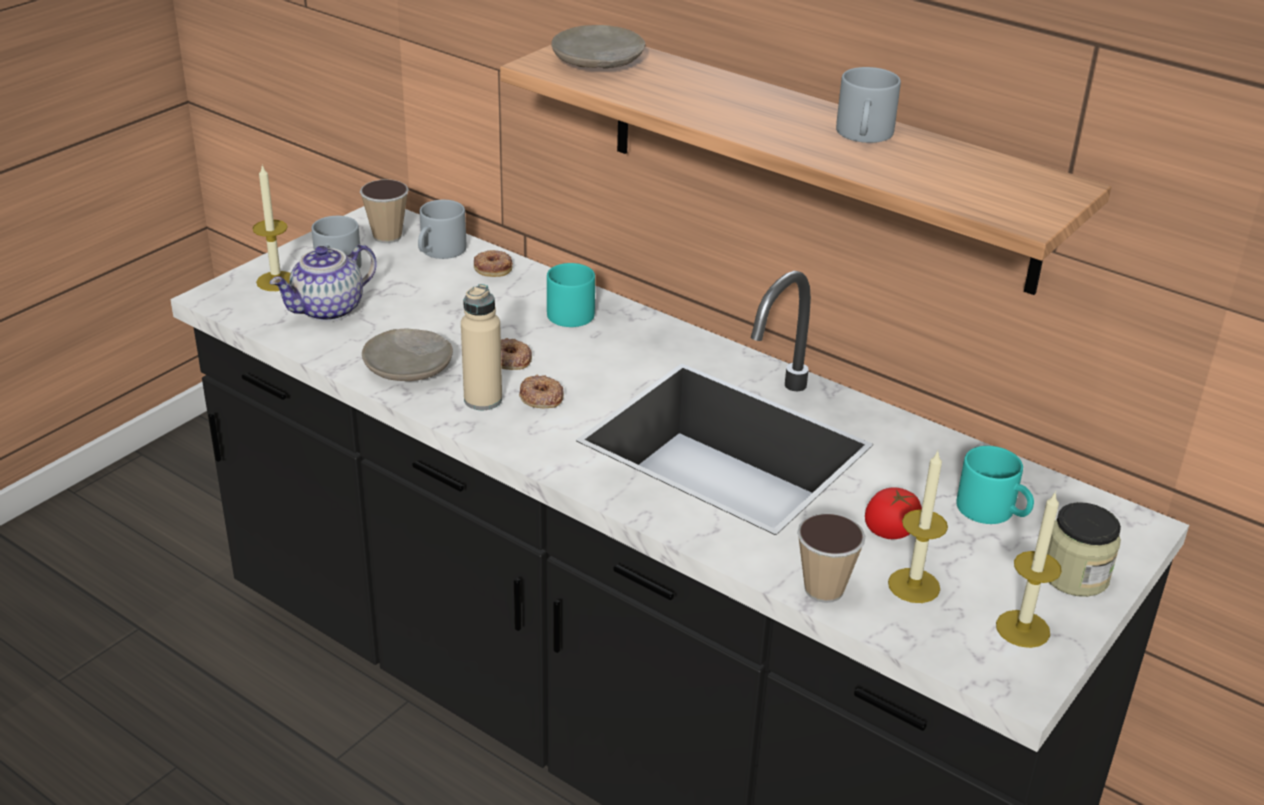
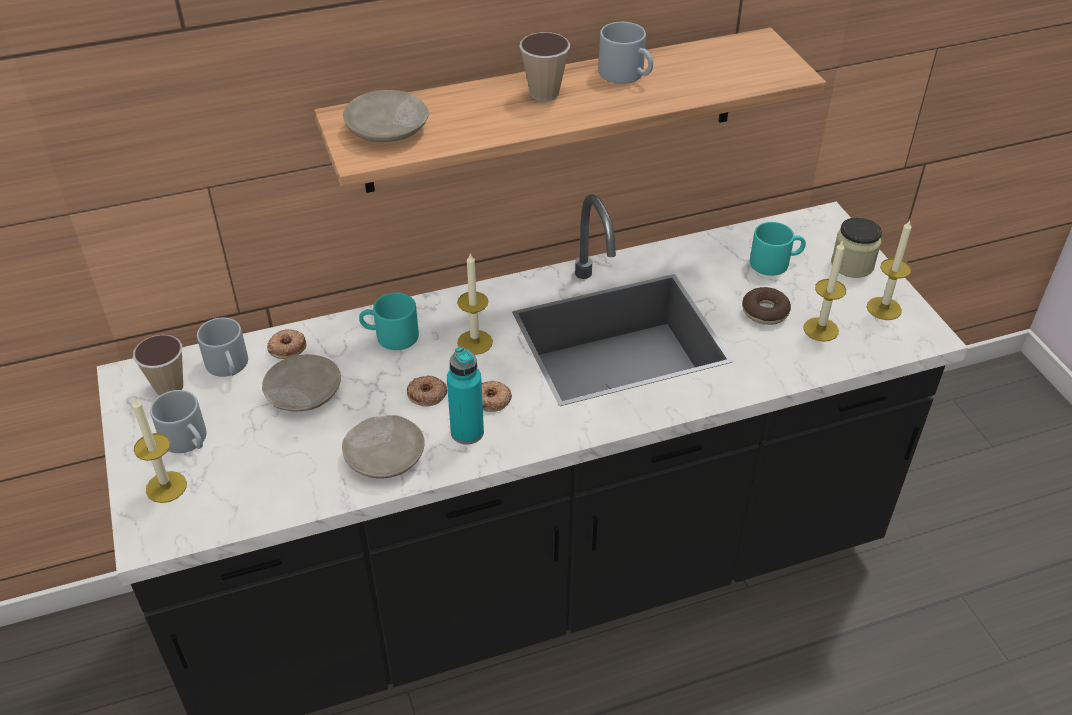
camera: 55 degrees left, 10 degrees up
teapot [270,244,377,322] -> none
beige bottle [461,284,502,410] -> turquoise bottle [447,347,484,444]
cup [797,513,866,603] -> cup moved to [519,32,570,101]
tomato [865,487,922,539] -> donut [742,287,791,325]
none -> beige plate [262,354,341,412]
none -> candle [457,253,493,355]

